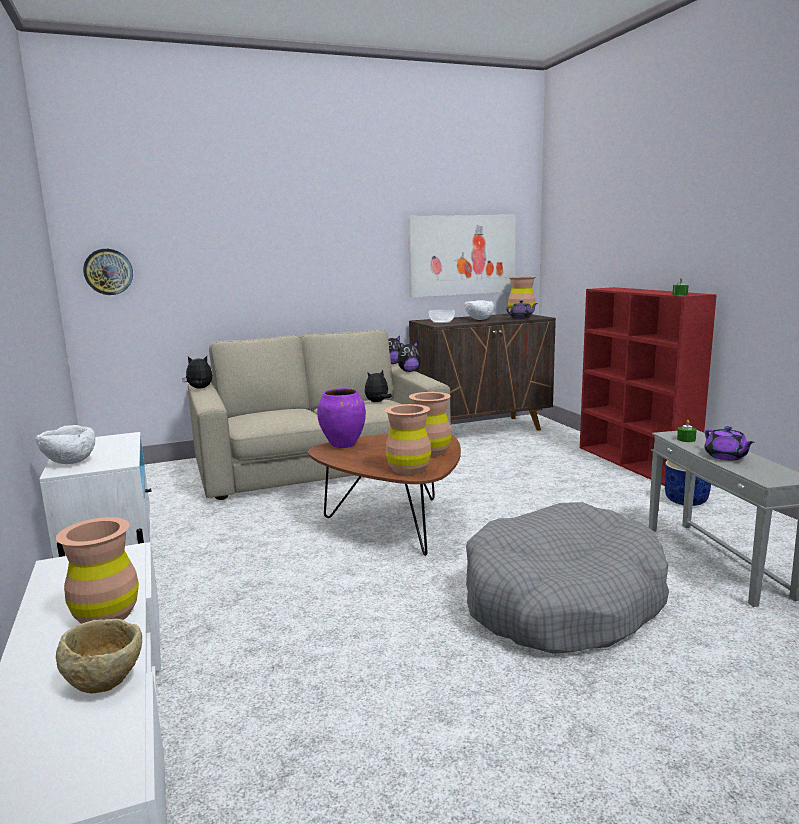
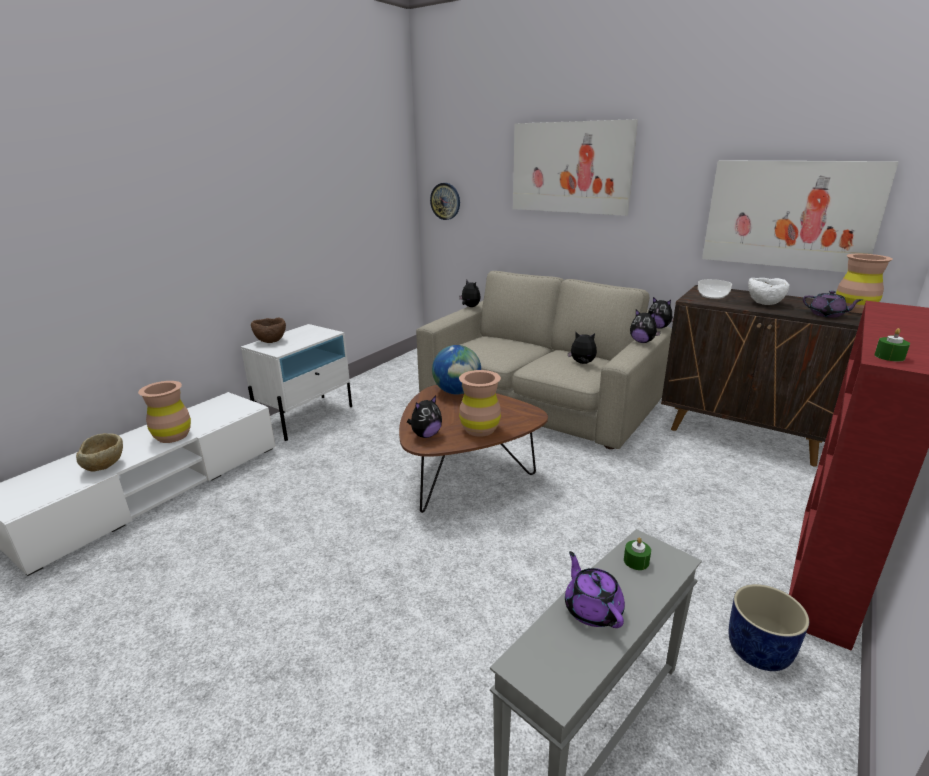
camera: 55 degrees right, 10 degrees up
white bowl [35,425,95,464] -> brown bowl [251,318,286,343]
purple vase [317,388,366,448] -> globe [432,345,481,394]
brown vase [385,404,431,475] -> plush toy [407,396,442,438]
grey dog bed [466,502,669,654] -> none
purple teapot [704,426,755,460] -> purple teapot turned 120 degrees clockwise [565,551,625,628]
none -> picture [513,119,638,216]

